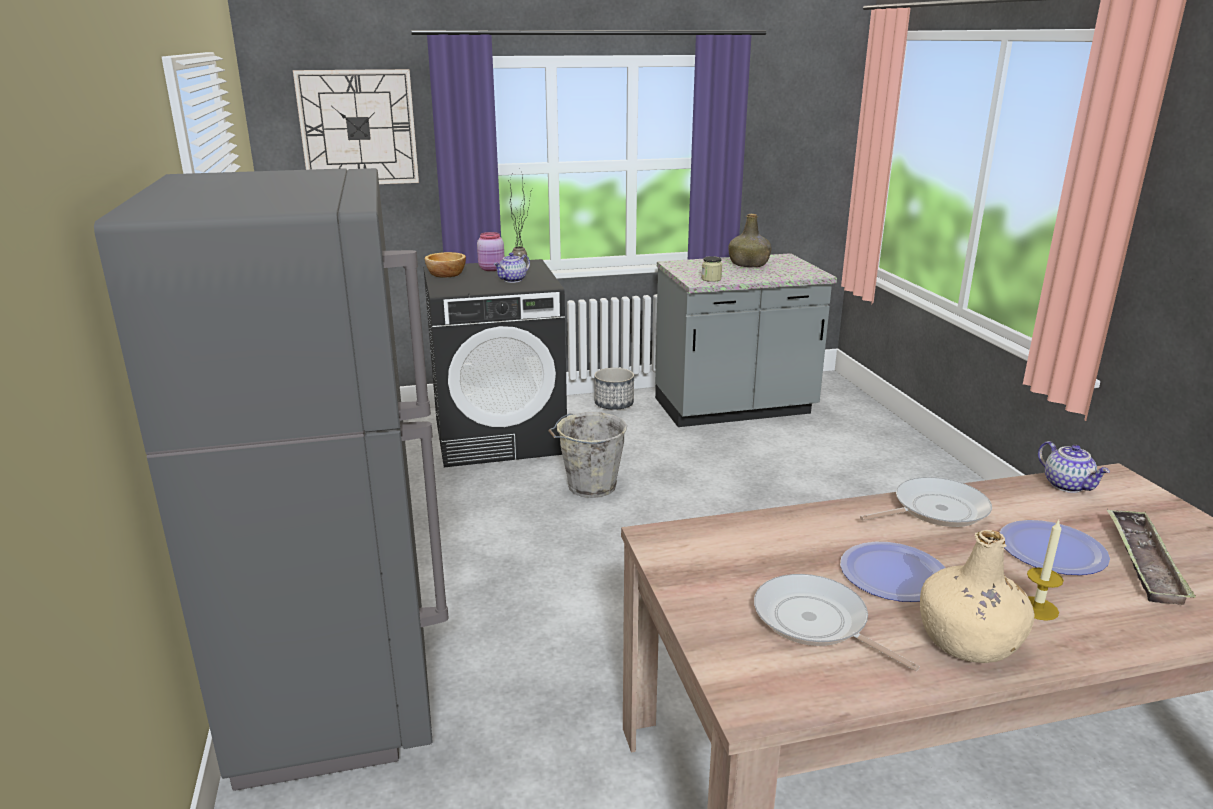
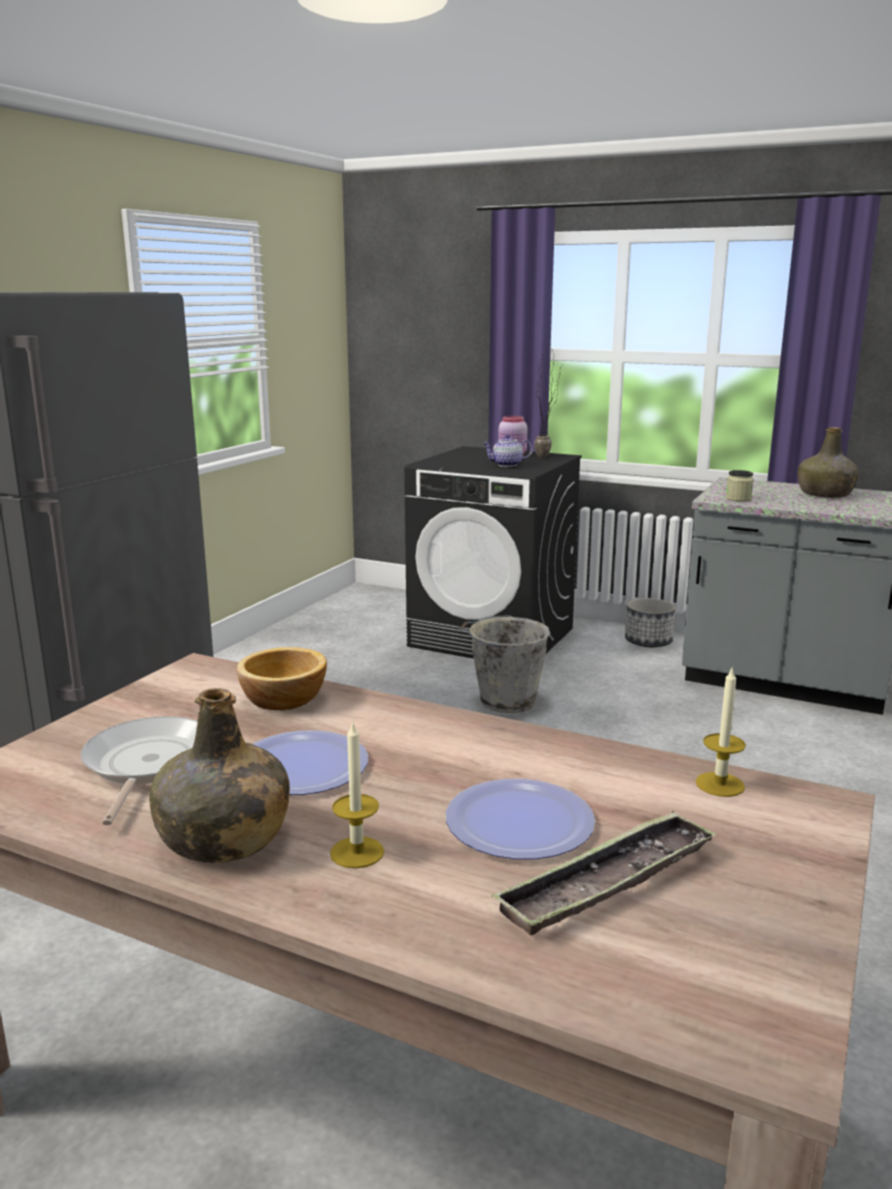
camera: 40 degrees right, 5 degrees down
wall clock [293,69,419,184] -> none
bowl [425,252,466,277] -> bowl moved to [237,647,327,710]
frying pan [860,477,992,527] -> none
beige bottle [920,530,1034,663] -> green bottle [149,688,290,863]
teapot [1038,441,1110,493] -> candle [696,666,746,797]

